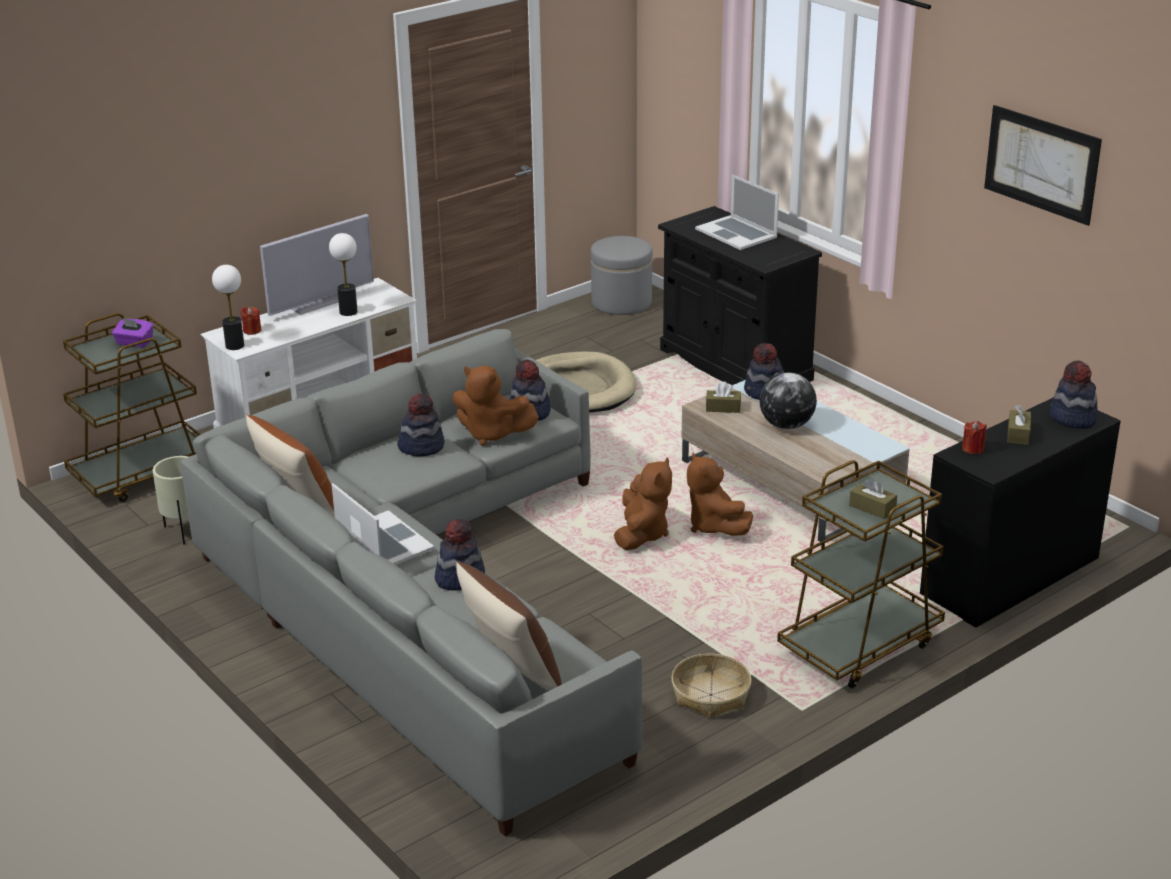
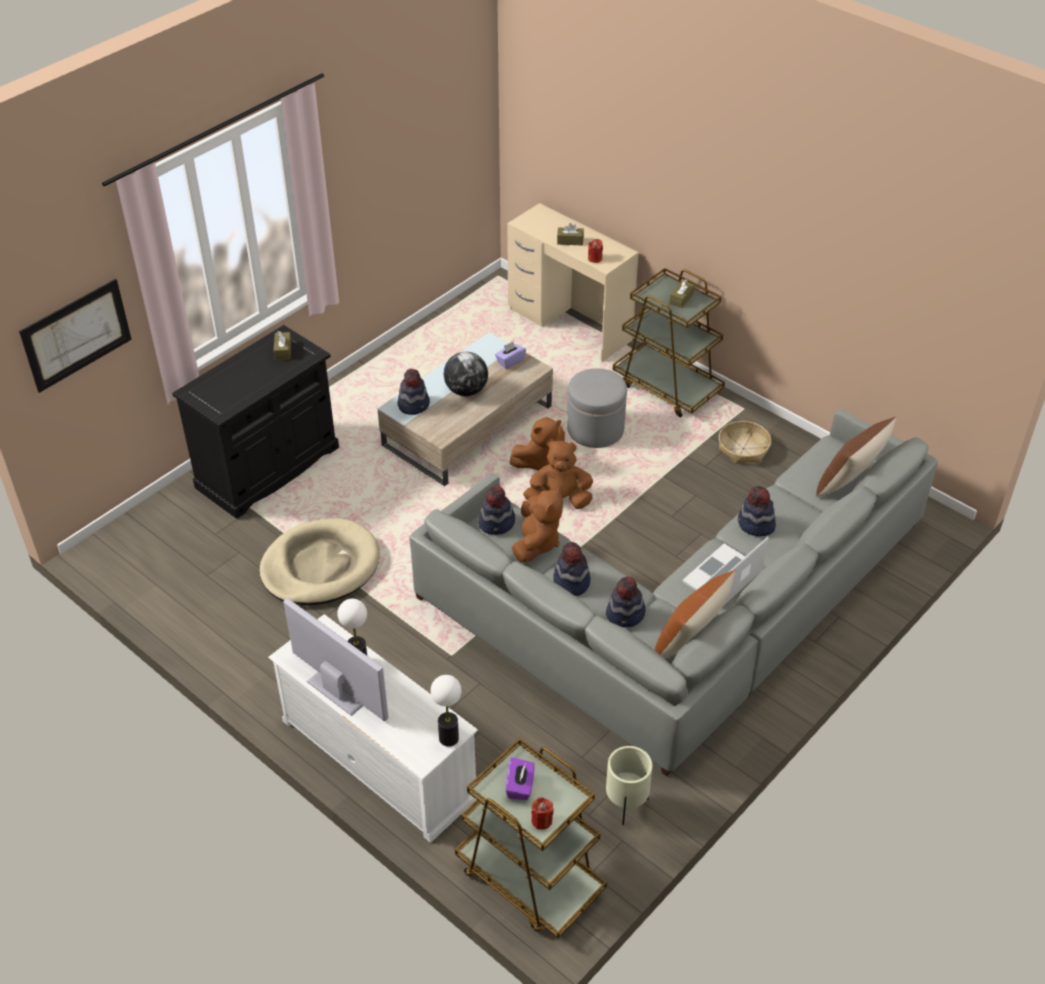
camera: 100 degrees left, 15 degrees up
red candle [241,307,261,335] -> red candle moved to [531,797,554,830]
grey ottoman [591,236,653,315] -> grey ottoman moved to [567,368,627,448]
laptop [695,174,779,250] -> none
brown tissue box [706,382,741,413] -> brown tissue box moved to [274,331,291,360]
black desk [920,397,1121,628] -> beige desk [507,203,639,362]
picture [984,105,1102,226] -> picture moved to [19,279,132,393]
hat [1050,361,1098,429] -> hat moved to [606,576,646,627]
none -> purple tissue box [495,341,526,369]

